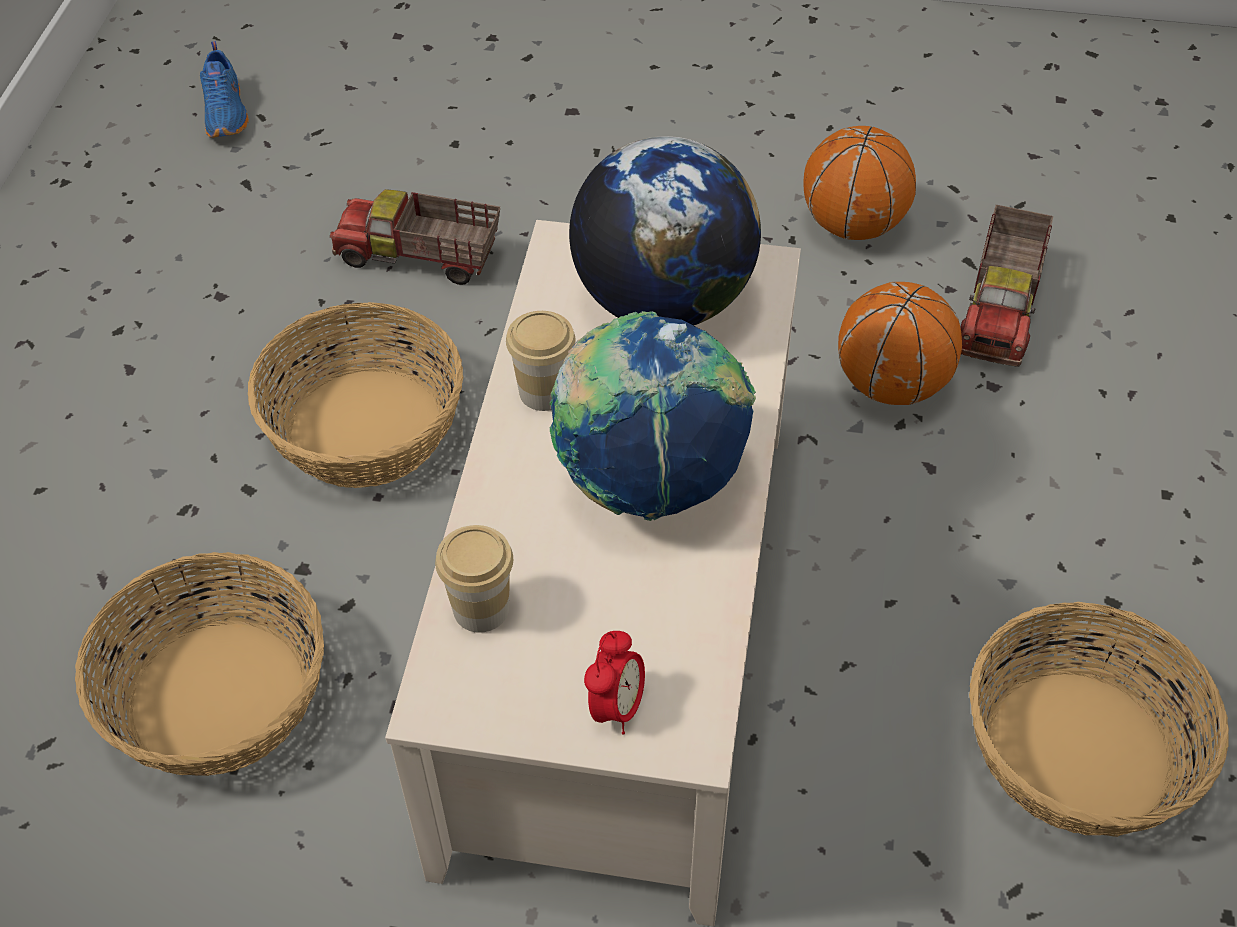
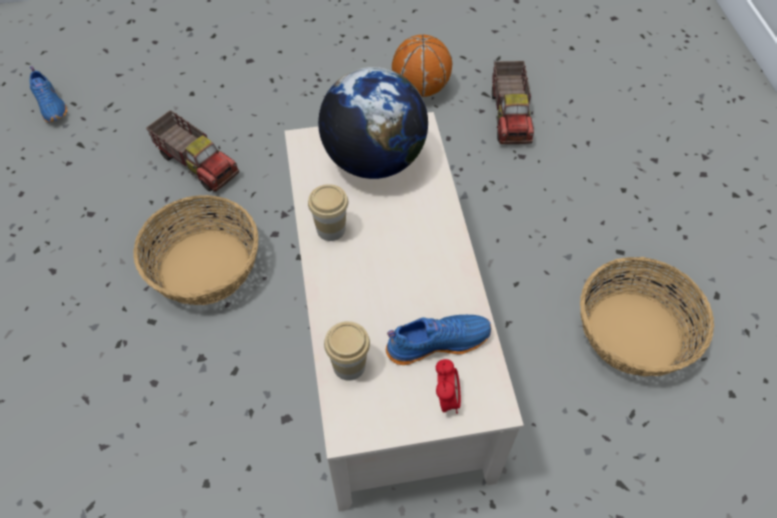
camera: 20 degrees left, 5 degrees up
basket [75,552,324,776] -> none
toy truck [330,189,500,285] -> toy truck turned 135 degrees counterclockwise [146,110,239,192]
globe [549,311,756,521] -> none
basketball [838,282,962,405] -> none
none -> blue shoe [386,315,491,365]

